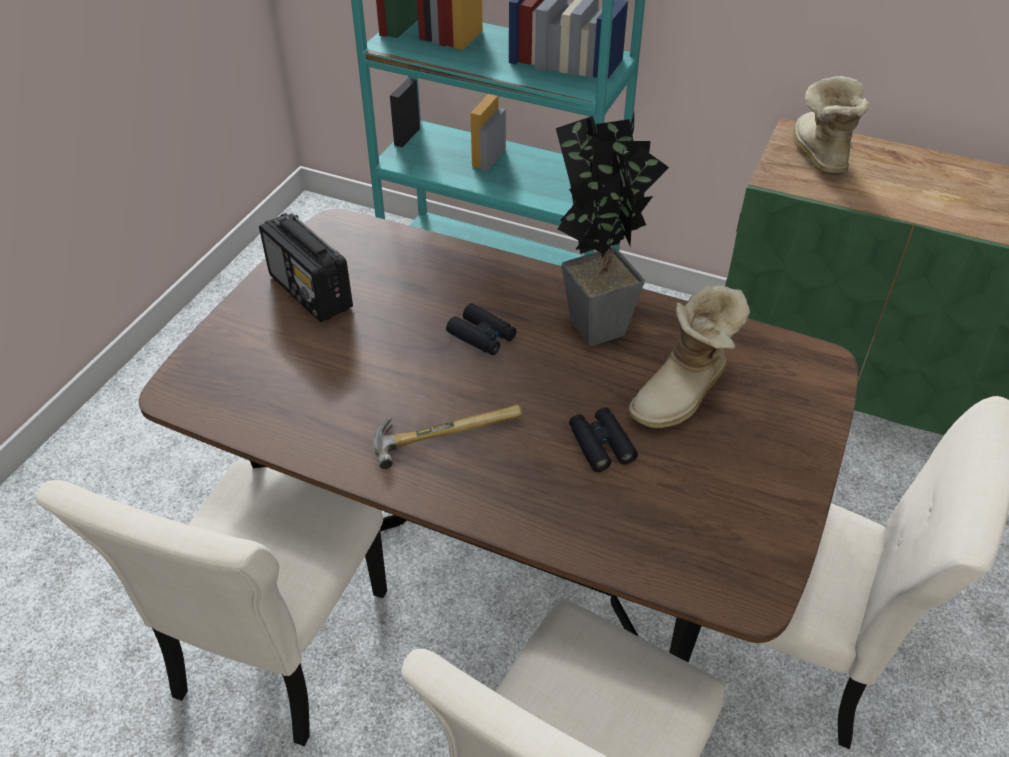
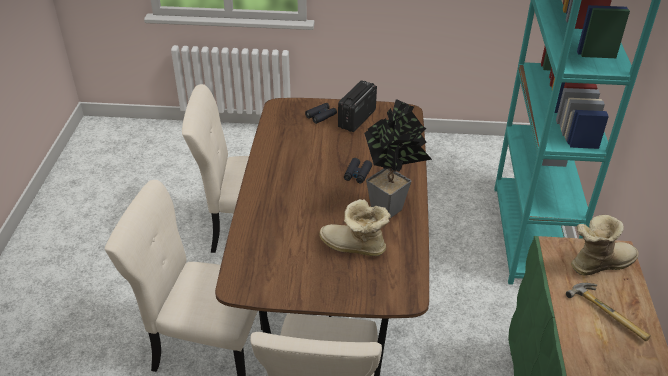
camera: 70 degrees right, 5 degrees down
hammer [373,404,522,469] -> hammer moved to [566,283,651,341]
black binoculars [569,407,638,472] -> black binoculars moved to [305,103,337,124]

